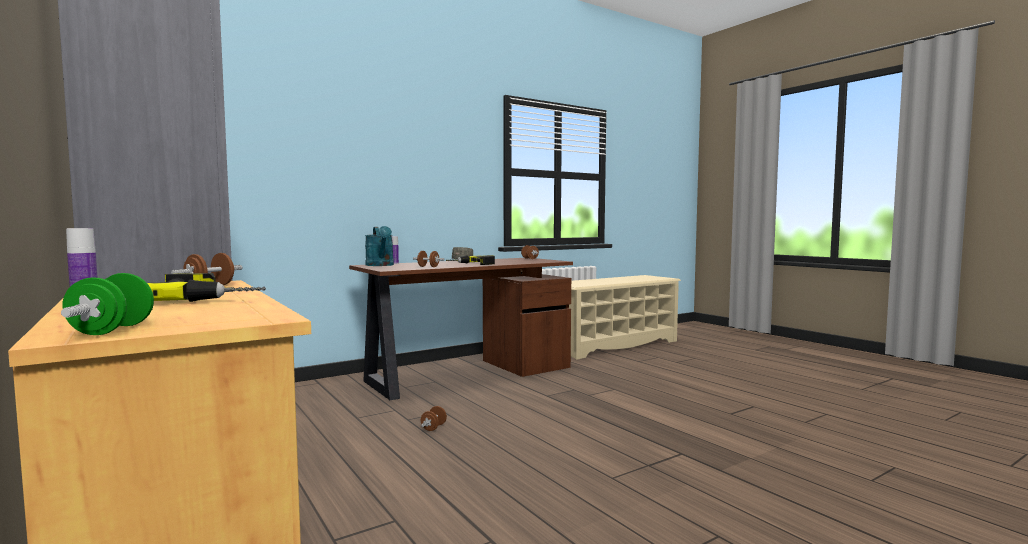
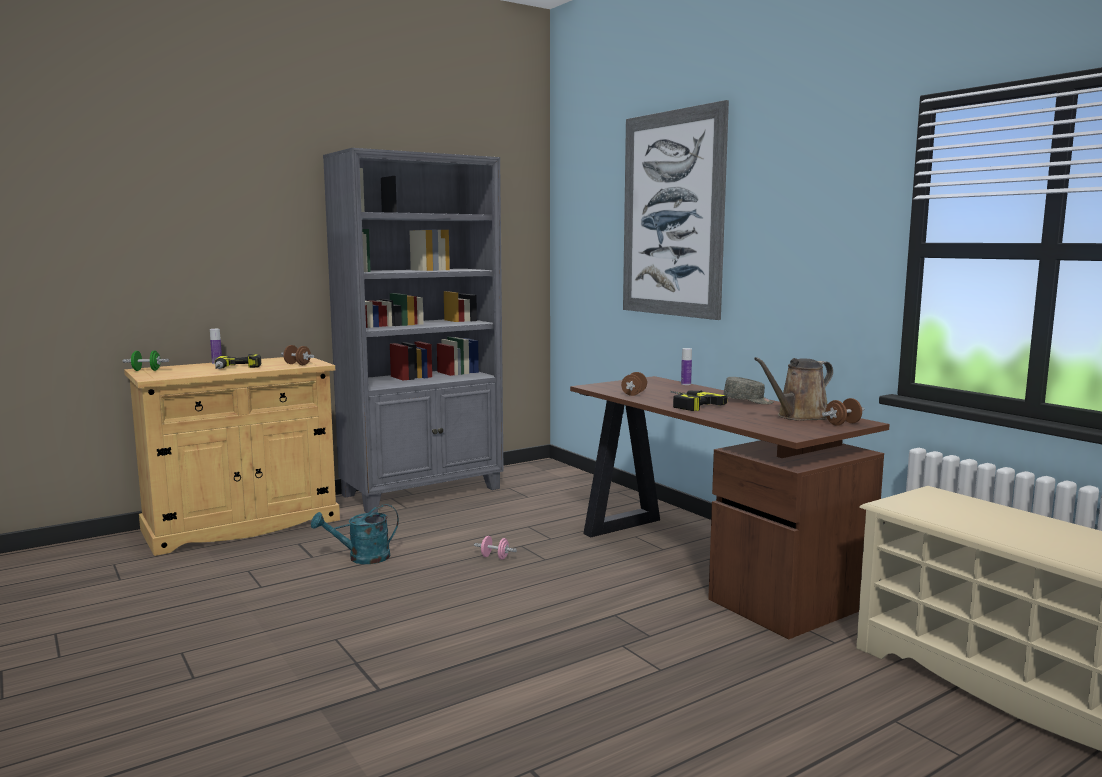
camera: 90 degrees right, 5 degrees up
turquoise watering can [365,226,394,266] -> turquoise watering can moved to [311,504,399,564]
brown dumbbell [421,406,447,431] -> pink dumbbell [474,536,517,560]
none -> picture [623,100,729,320]
none -> brown watering can [754,357,833,421]

